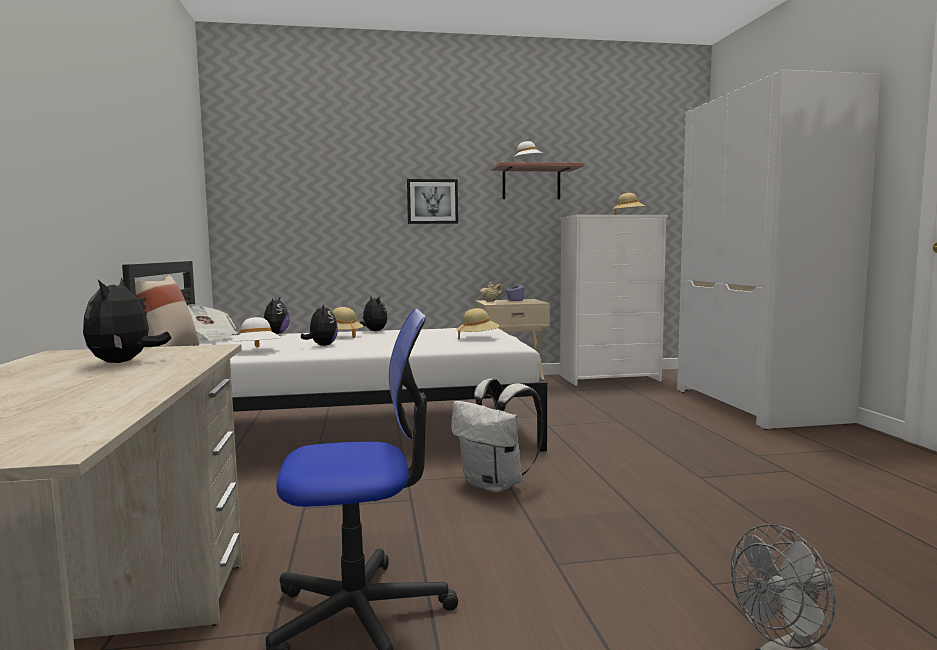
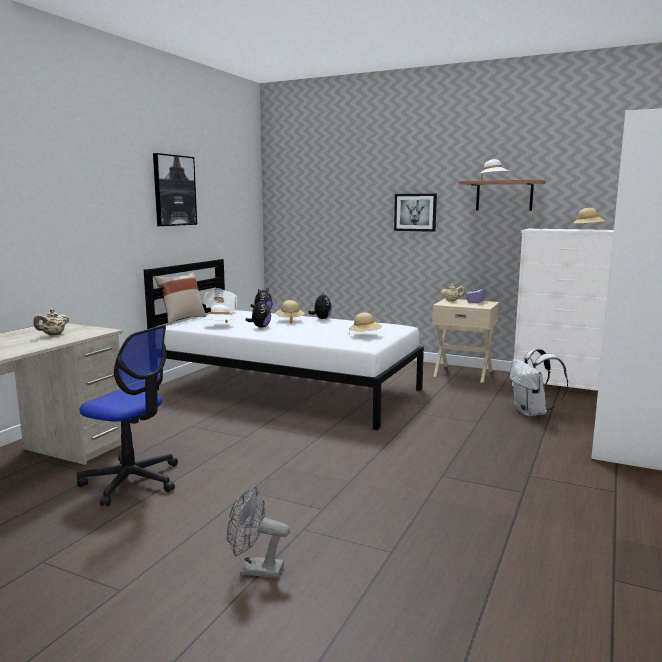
camera: 35 degrees right, 5 degrees up
plush toy [83,277,171,363] -> beige teapot [33,309,69,335]
white backpack [451,379,544,493] -> white backpack moved to [510,349,568,416]
none -> picture [153,153,197,226]

